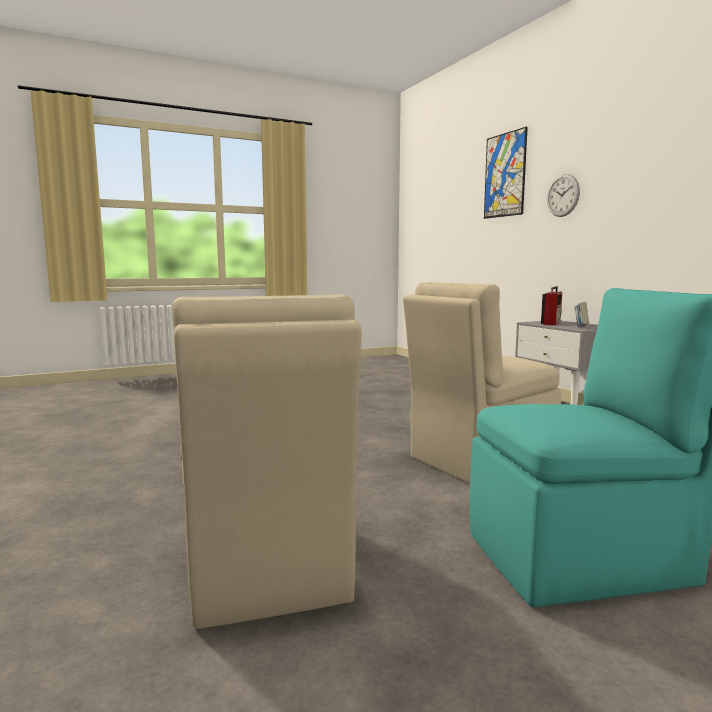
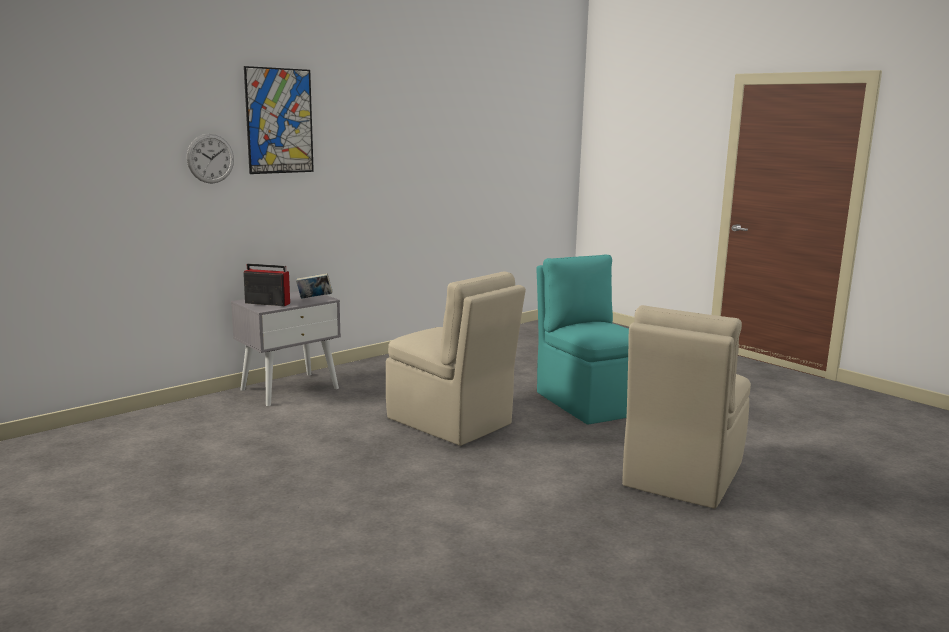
camera: 105 degrees left, 5 degrees up
beige chair [172,294,362,629] -> beige chair turned 150 degrees clockwise [622,305,751,509]
picture [484,127,528,219] -> picture moved to [244,66,314,174]

